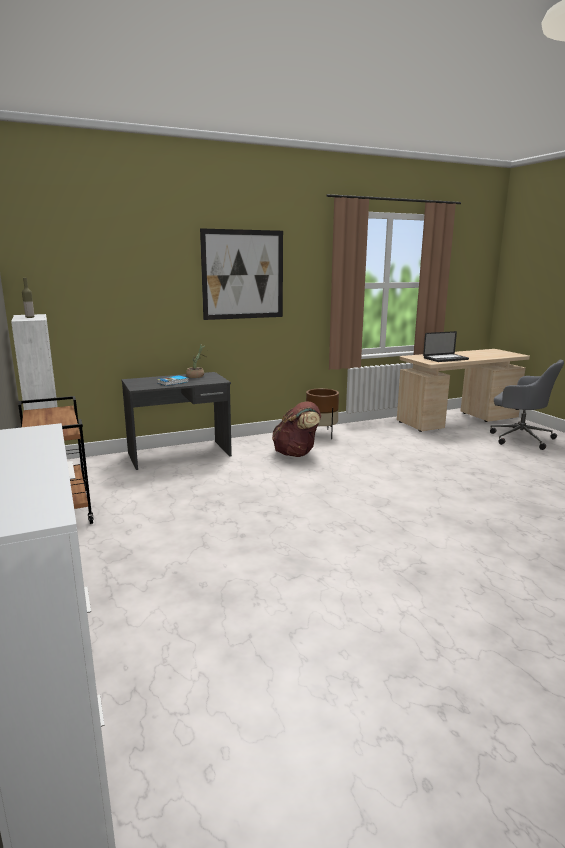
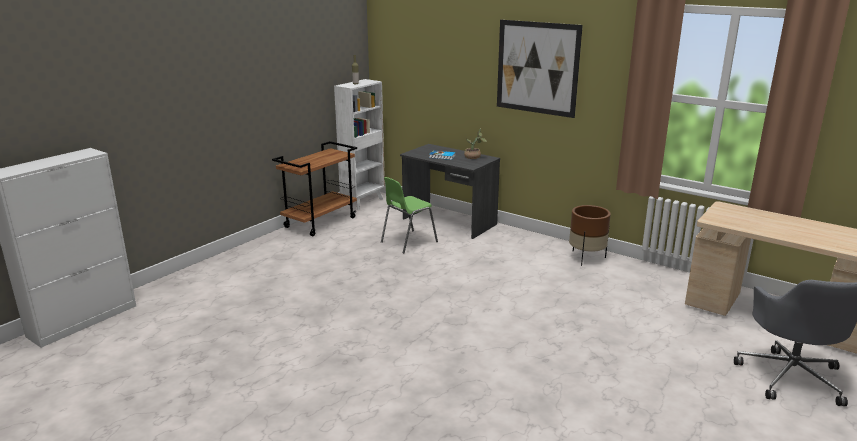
camera: 60 degrees right, 5 degrees up
brown backpack [272,401,321,457] -> none
laptop [423,331,469,362] -> none
none -> green chair [381,177,438,254]

